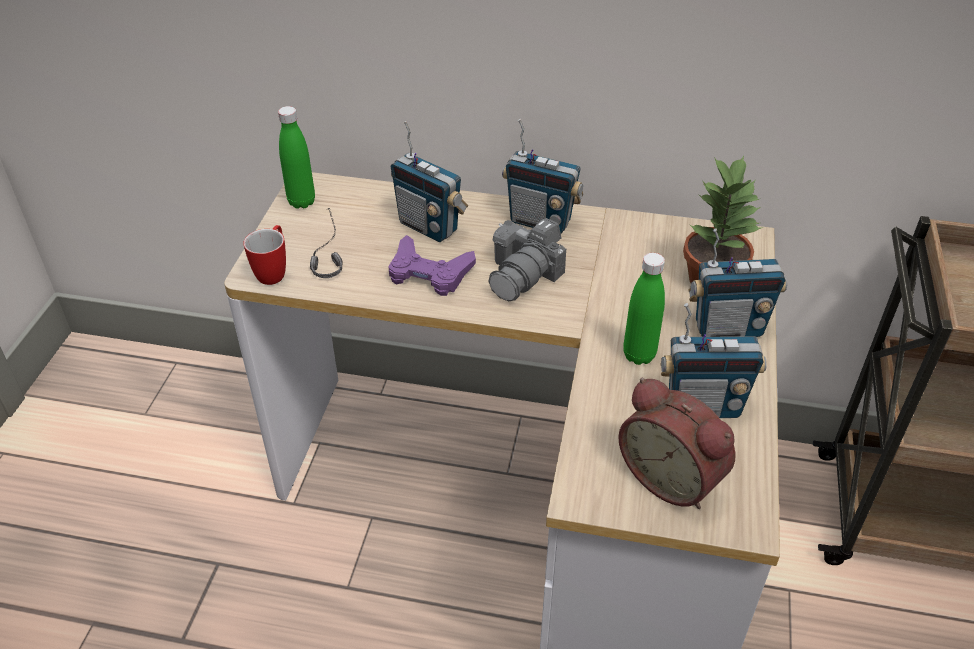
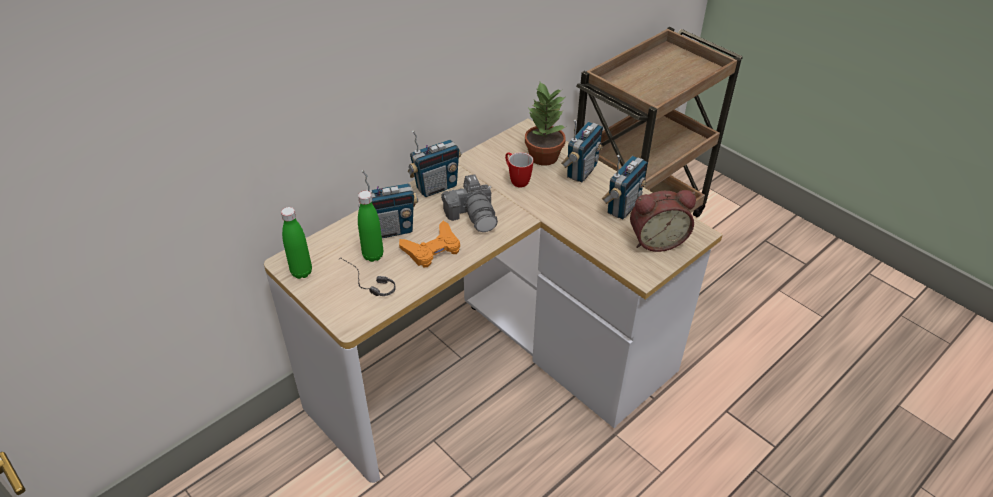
camera: 55 degrees left, 0 degrees up
mug [243,225,286,285] -> mug moved to [505,152,533,187]
purple game controller [389,235,476,296] -> orange game controller [399,221,460,267]
green bottle [623,253,665,365] -> green bottle moved to [358,191,383,262]

